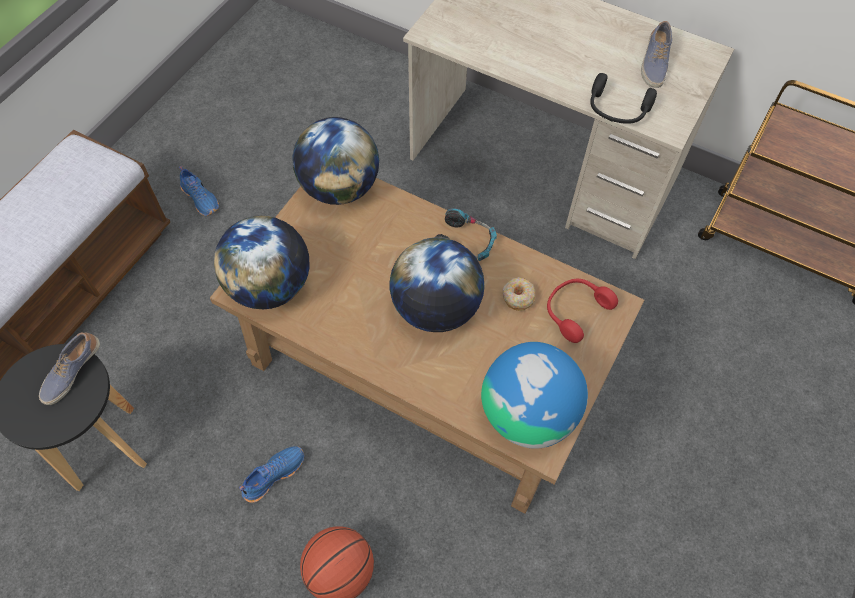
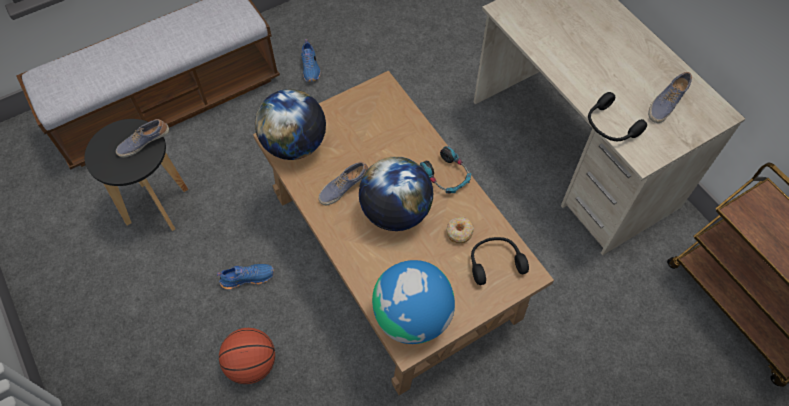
camera: 30 degrees right, 0 degrees up
globe [292,117,379,205] -> none
red headphones [547,279,618,343] -> black headphones [471,237,529,285]
none -> shoe [318,162,369,205]

